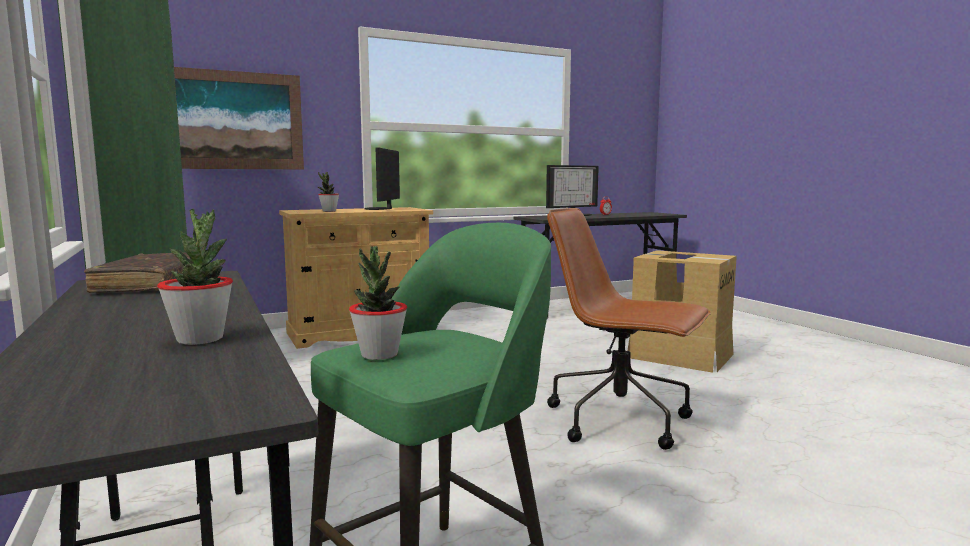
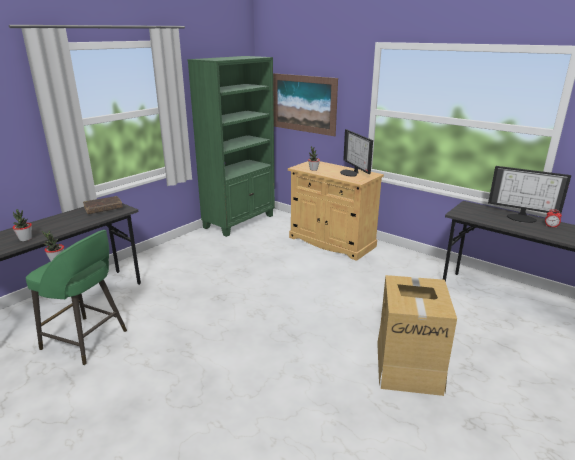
camera: 65 degrees right, 15 degrees up
monitor [364,147,400,210] -> monitor turned 90 degrees counterclockwise [340,129,373,177]
brown office chair [547,208,711,450] -> none

